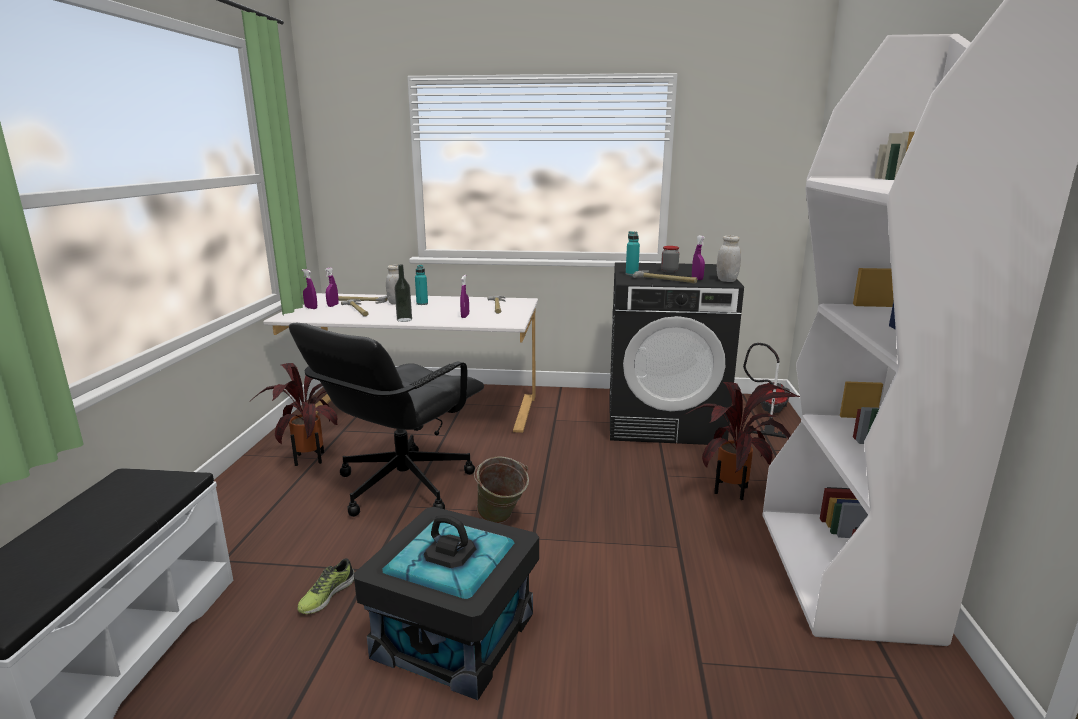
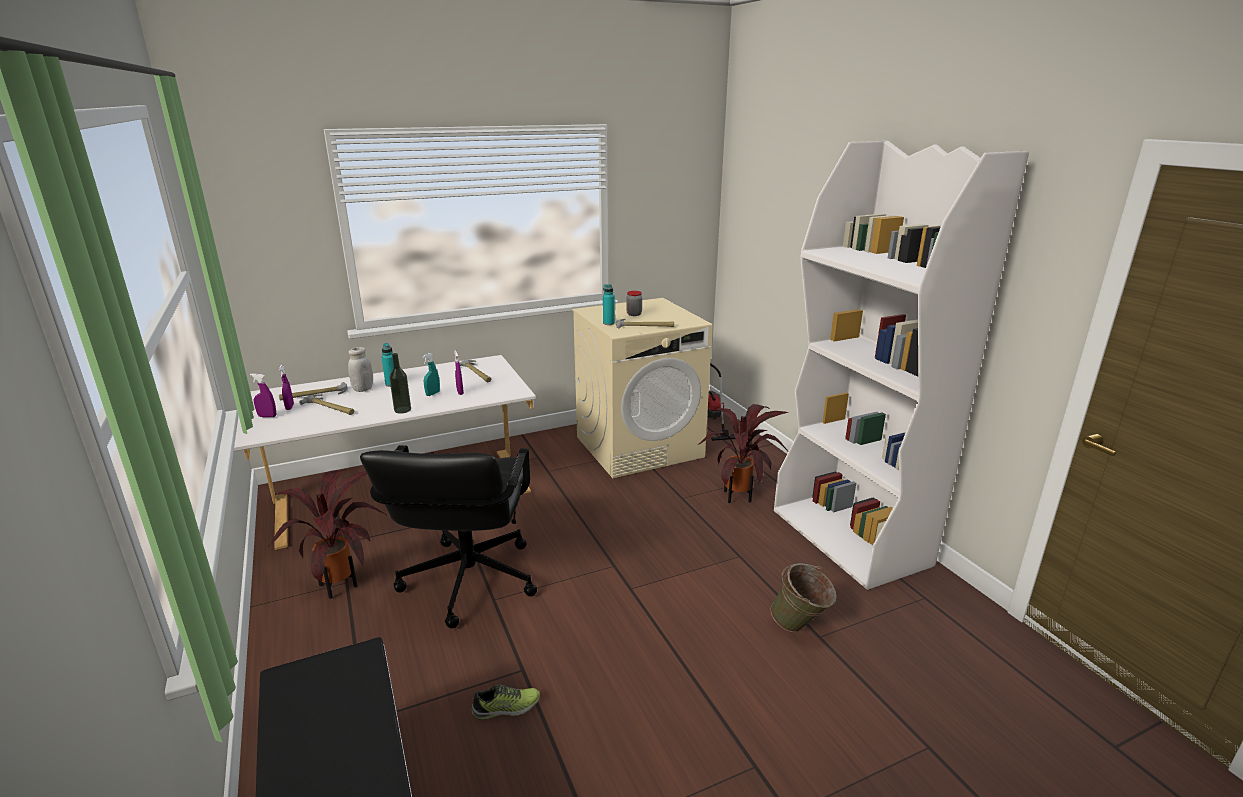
camera: 30 degrees left, 5 degrees up
shoe [297,558,354,614] -> shoe turned 105 degrees counterclockwise [472,685,540,720]
black storage box [354,507,539,700] -> none
green bucket [474,456,529,523] -> green bucket moved to [770,563,836,632]
black washing machine [609,262,744,445] -> beige washing machine [572,298,712,478]
purple spray bottle [692,235,705,280] -> none
white jar [717,235,741,282] -> none
none -> turquoise spray bottle [422,353,440,396]

